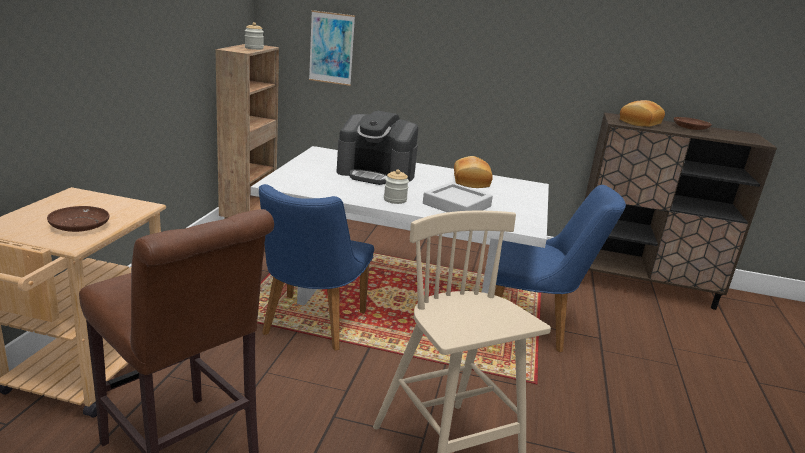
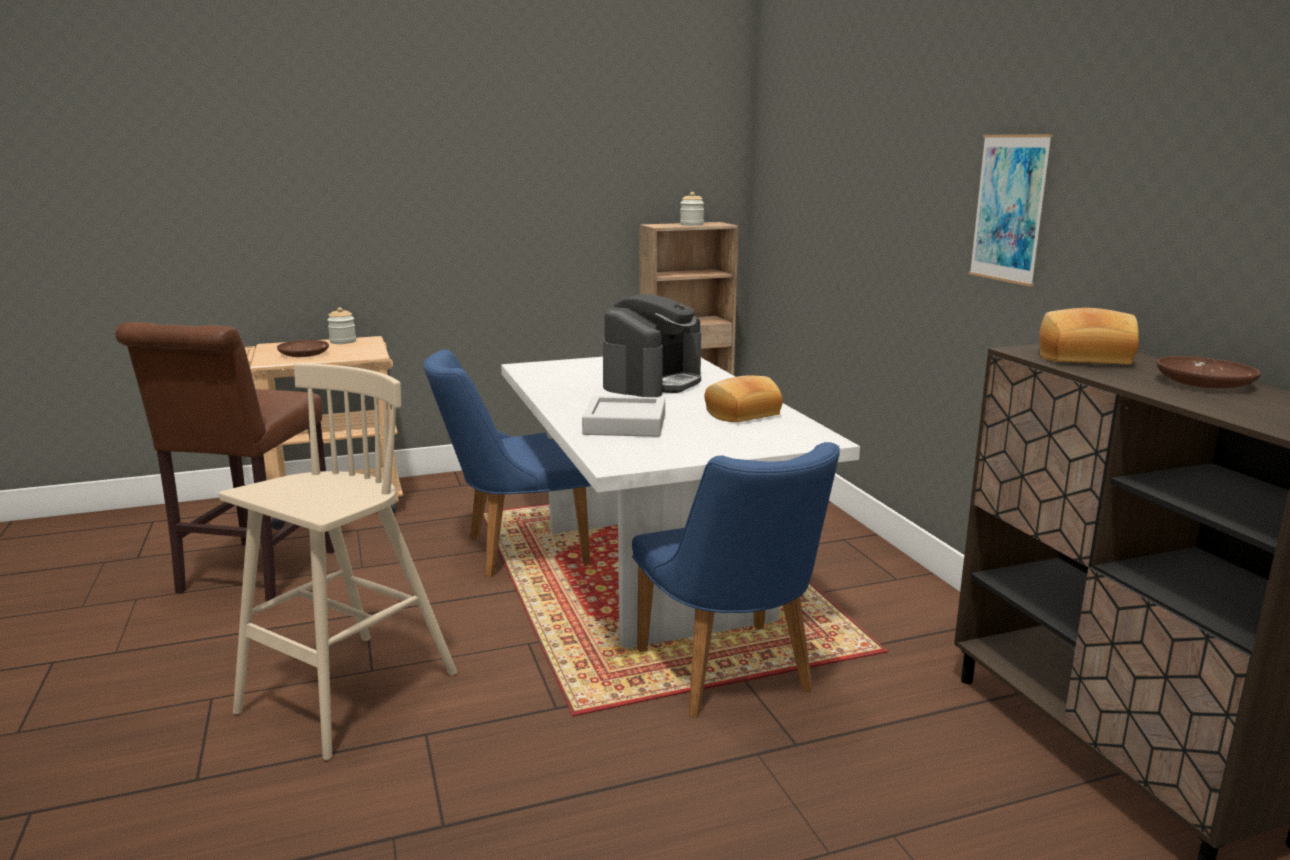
camera: 60 degrees right, 5 degrees down
picture [309,10,355,86] -> picture moved to [969,134,1053,287]
coffee machine [337,111,419,185] -> coffee machine turned 135 degrees counterclockwise [603,294,701,397]
jar [384,169,409,204] -> jar moved to [327,307,356,344]

